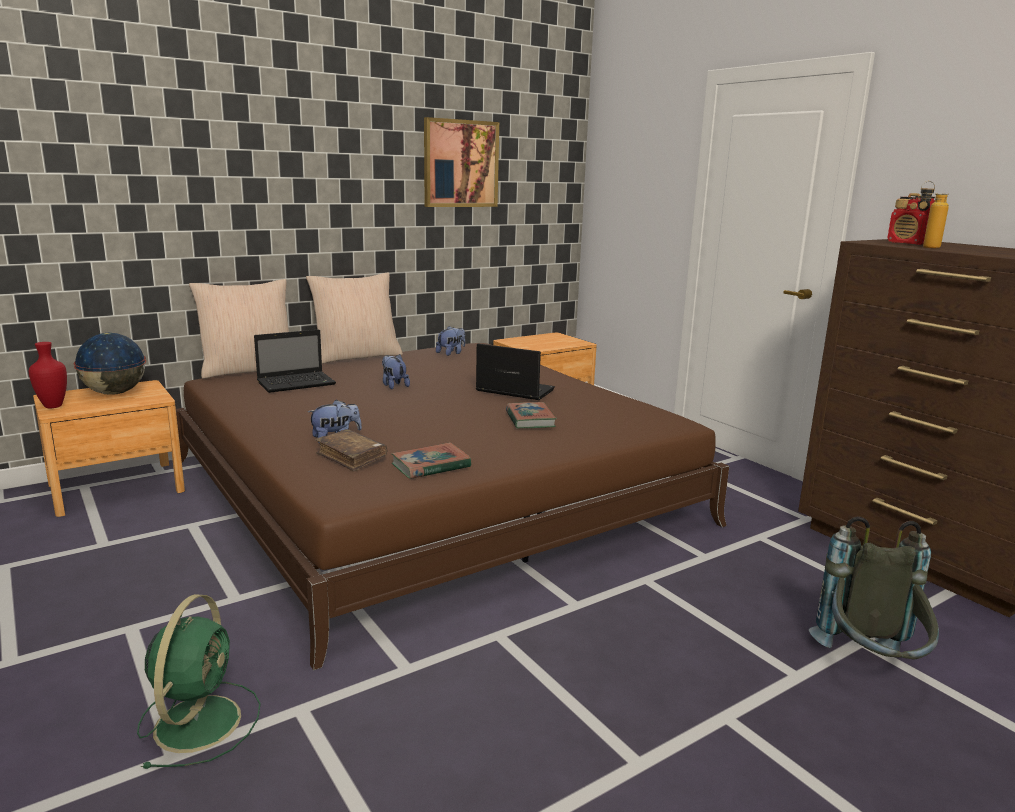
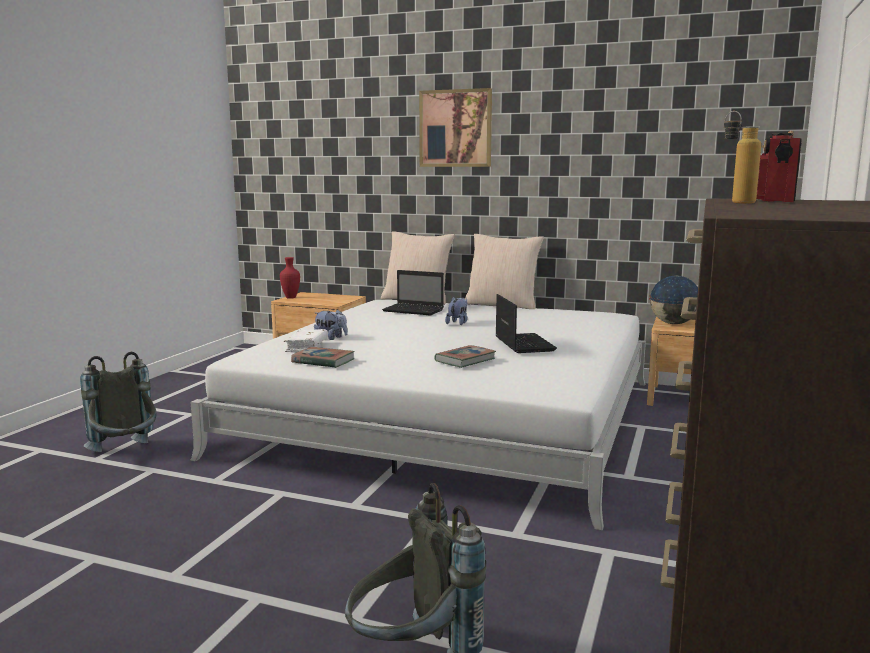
camera: 55 degrees right, 5 degrees down
globe [74,333,146,395] -> globe moved to [649,275,698,324]
green fan [137,594,261,769] -> grey backpack [80,352,156,452]
brown bed [176,343,729,670] -> white bed [191,300,646,531]
brown book [315,429,387,472] -> white book [284,329,328,352]
picture [424,117,499,207] -> picture moved to [419,88,492,167]
plush toy [436,326,465,356] -> none

